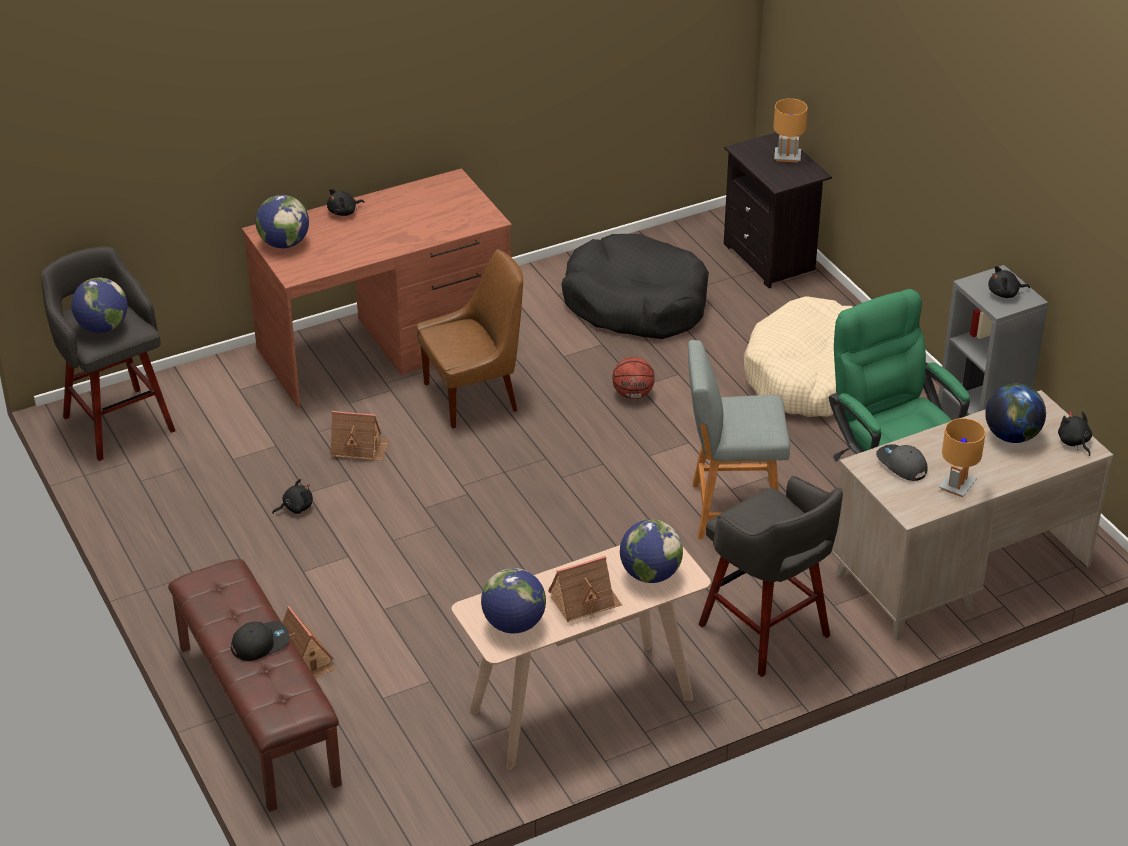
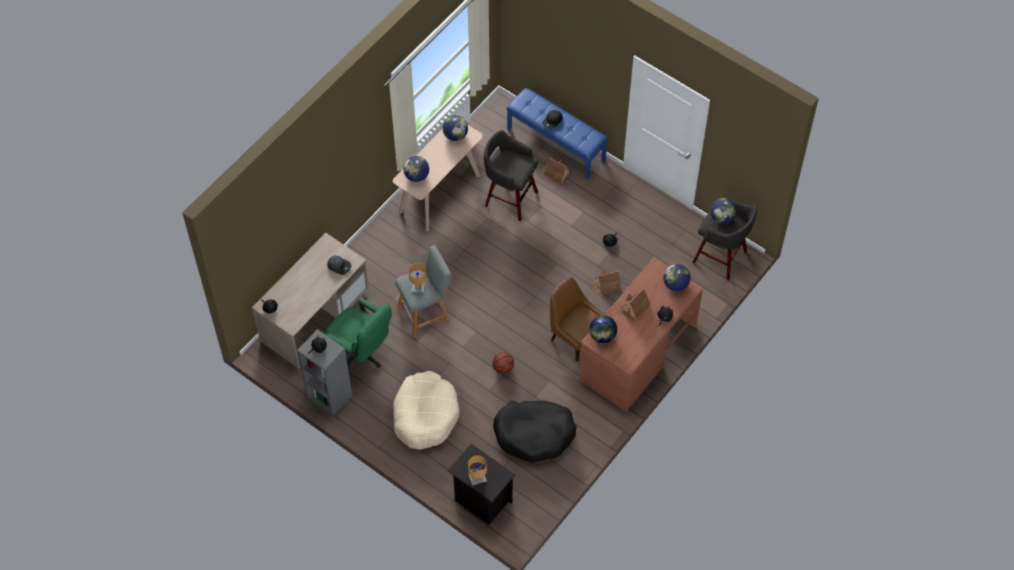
camera: 155 degrees right, 20 degrees up
brown bench [168,559,342,812] -> blue bench [506,88,608,179]
brown chair [417,249,523,428] -> brown chair turned 90 degrees clockwise [550,277,604,361]
toy house [548,556,622,622] -> toy house moved to [620,288,650,322]
grey stool [698,476,843,677] -> grey stool moved to [484,130,538,221]
brown table lamp [939,418,986,497] -> brown table lamp moved to [408,263,427,293]
globe [985,384,1046,443] -> globe moved to [589,315,617,343]

